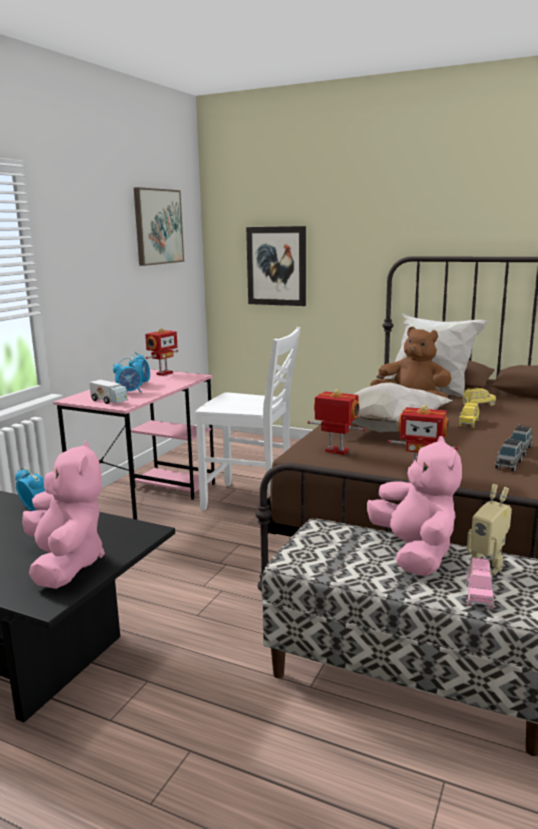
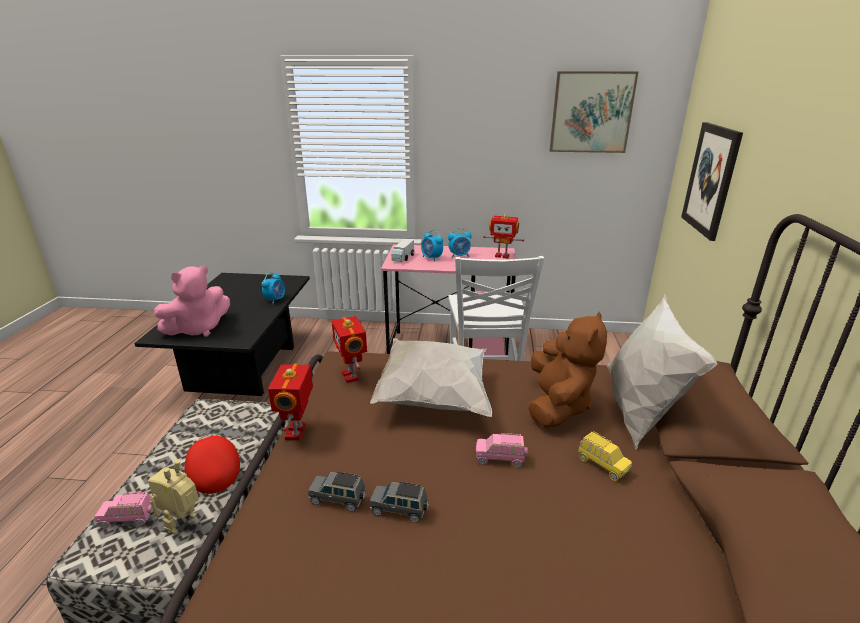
camera: 70 degrees right, 10 degrees up
toy robot [307,389,366,455] -> toy robot turned 150 degrees clockwise [332,316,367,383]
pink plush toy [367,436,462,576] -> red cap [185,435,240,494]
yellow toy car [458,401,479,428] -> pink toy car [476,433,527,467]

